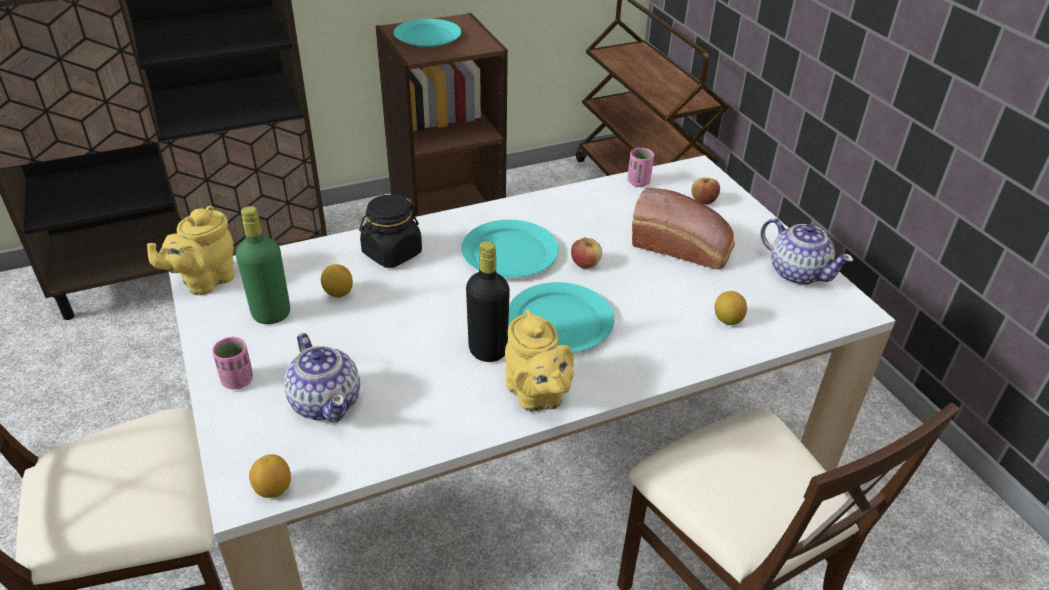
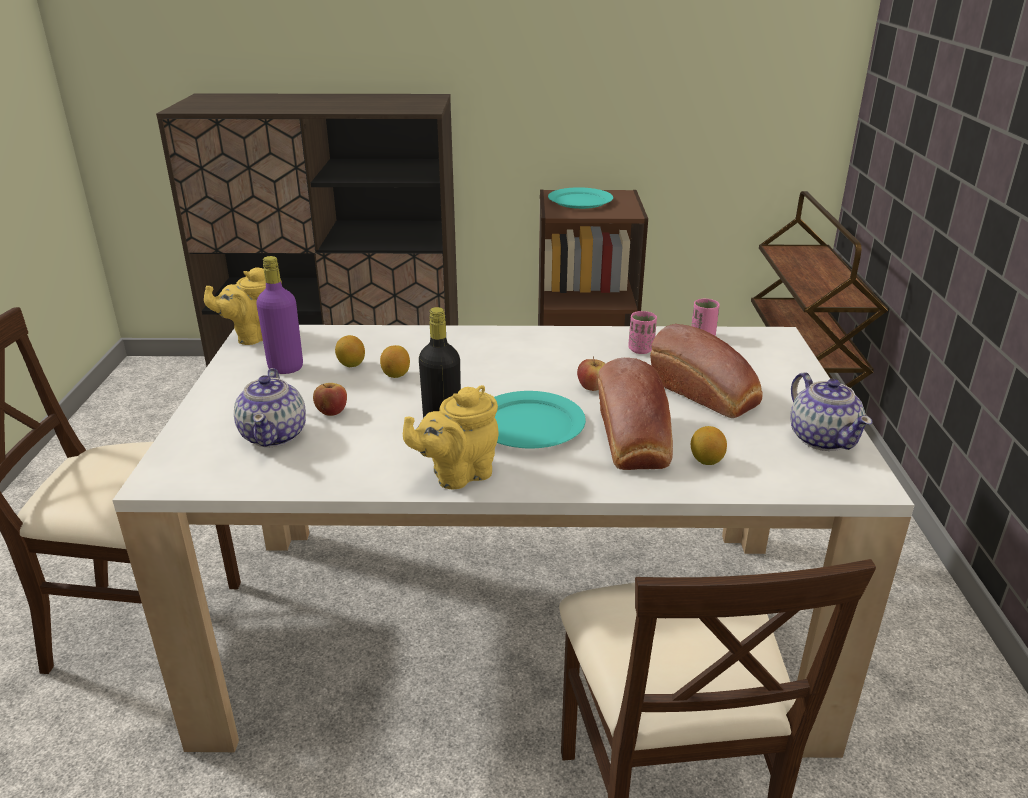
camera: 25 degrees right, 10 degrees down
pink cup [212,337,253,390] -> pink cup moved to [628,311,657,354]
green bottle [236,206,290,324] -> purple bottle [256,256,303,374]
lemon [249,454,291,498] -> lemon moved to [380,345,410,378]
black jar [359,195,422,268] -> none
turquoise plate [461,220,559,278] -> none
yellow teapot [505,310,574,412] -> yellow teapot turned 60 degrees clockwise [403,385,499,489]
apple [691,178,720,205] -> apple moved to [313,383,347,416]
none -> bread [597,358,673,470]

